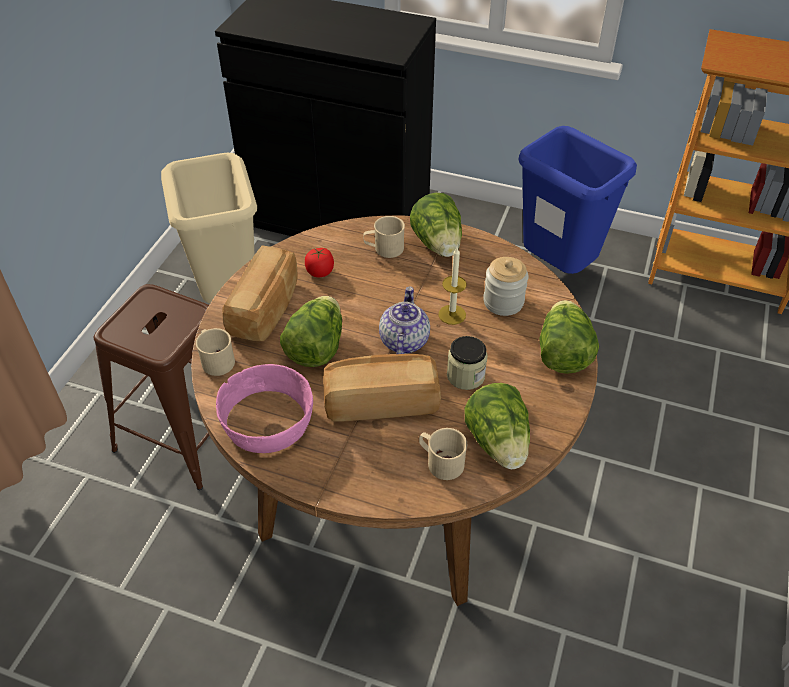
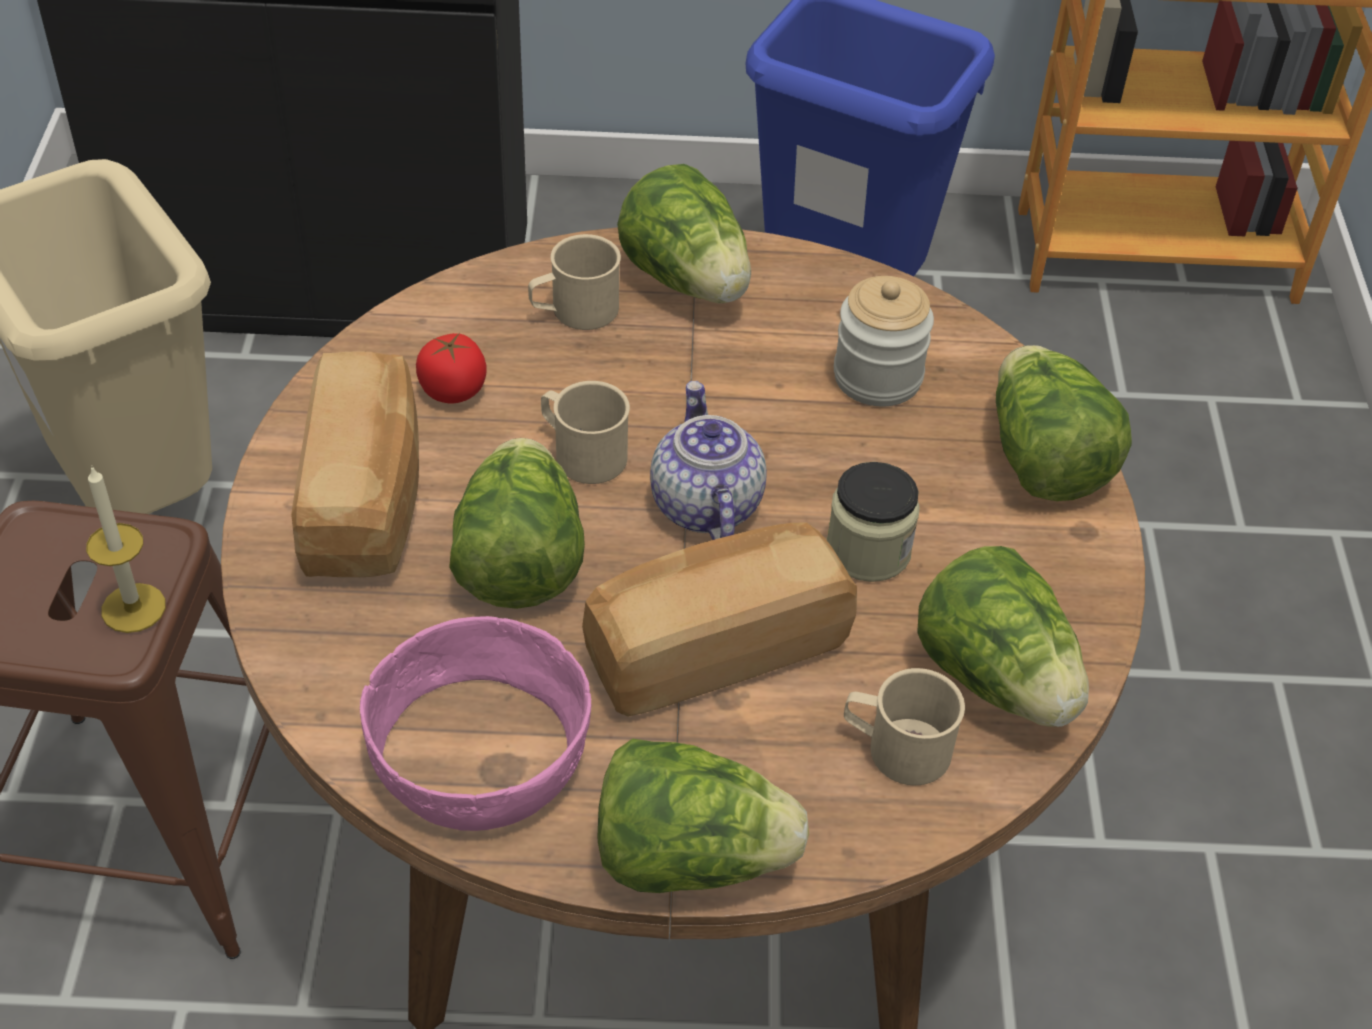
camera: 20 degrees left, 0 degrees up
beige mug [196,328,235,376] -> beige mug moved to [541,381,630,484]
candle [439,248,467,325] -> candle moved to [86,465,166,633]
none -> lettuce [597,738,809,893]

